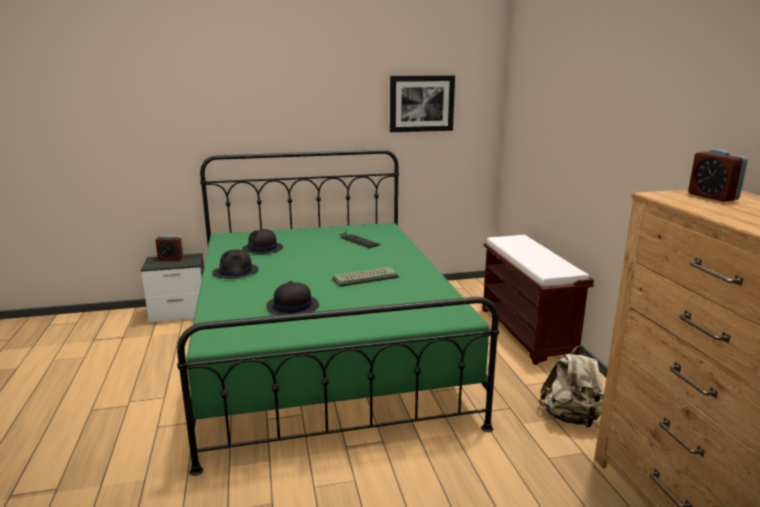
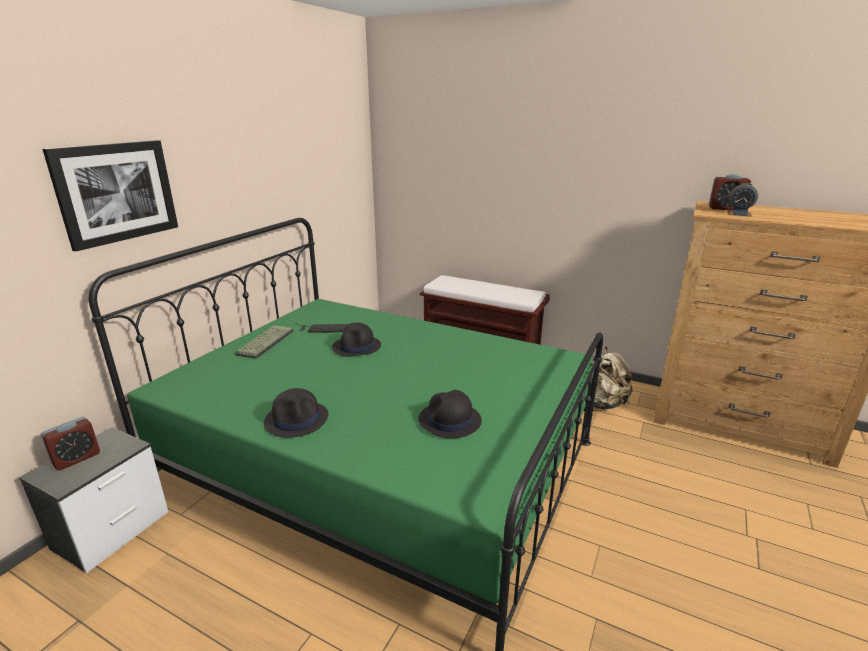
camera: 50 degrees left, 5 degrees up
black hat [242,229,283,254] -> black hat moved to [332,323,381,356]
keyboard [332,267,399,287] -> keyboard moved to [235,325,294,359]
picture [390,75,455,132] -> picture moved to [42,140,178,251]
none -> alarm clock [727,183,758,217]

